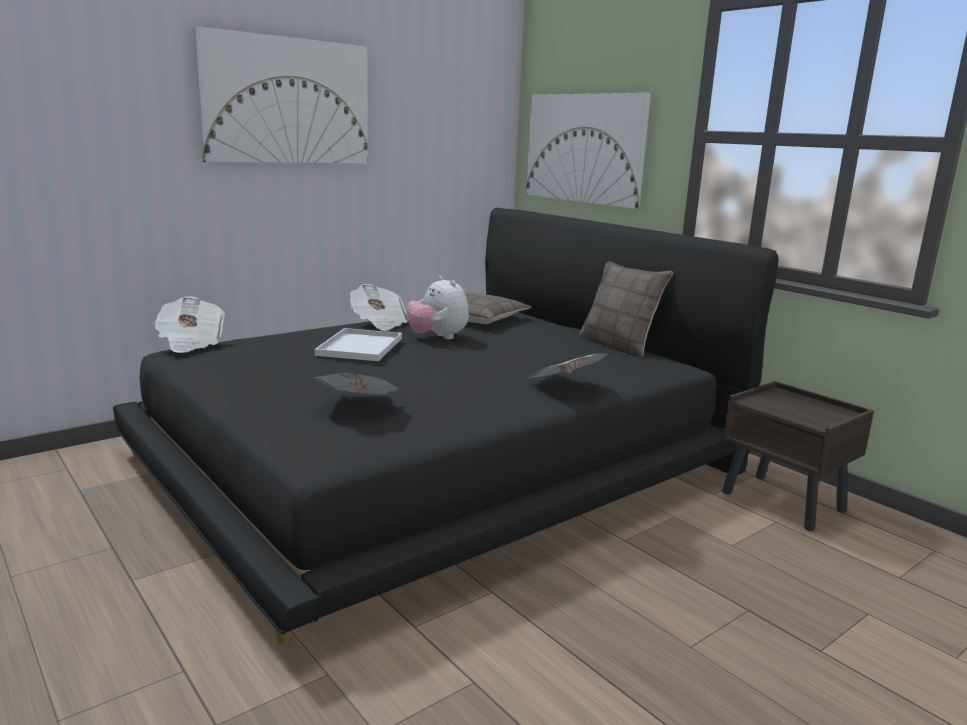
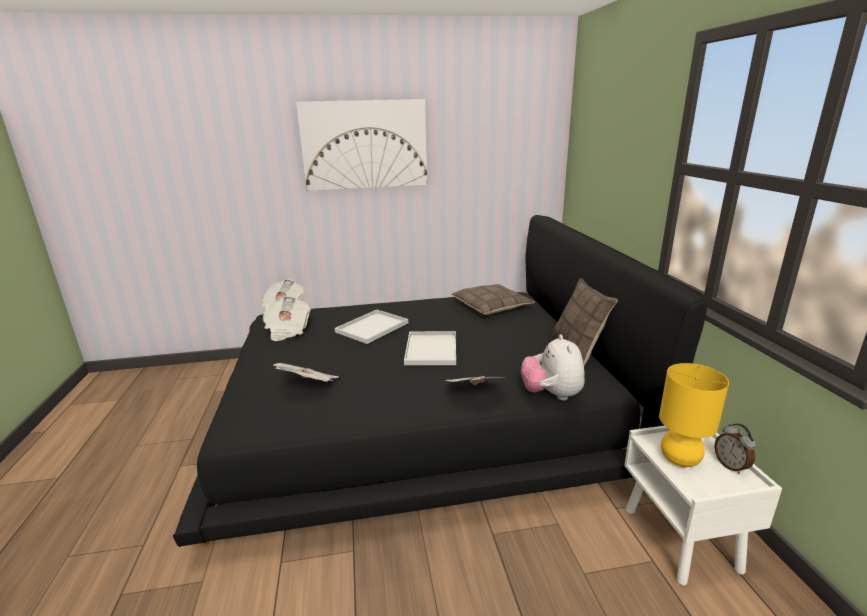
camera: 30 degrees right, 5 degrees up
newspaper [350,284,408,331] -> newspaper moved to [263,296,311,341]
plush toy [406,276,469,339] -> plush toy moved to [521,335,585,401]
picture [526,93,651,209] -> none
brown nightstand [722,381,874,531] -> white nightstand [624,426,782,586]
none -> white tray [404,331,456,365]
none -> yellow table lamp [659,363,729,467]
none -> alarm clock [714,424,757,474]

